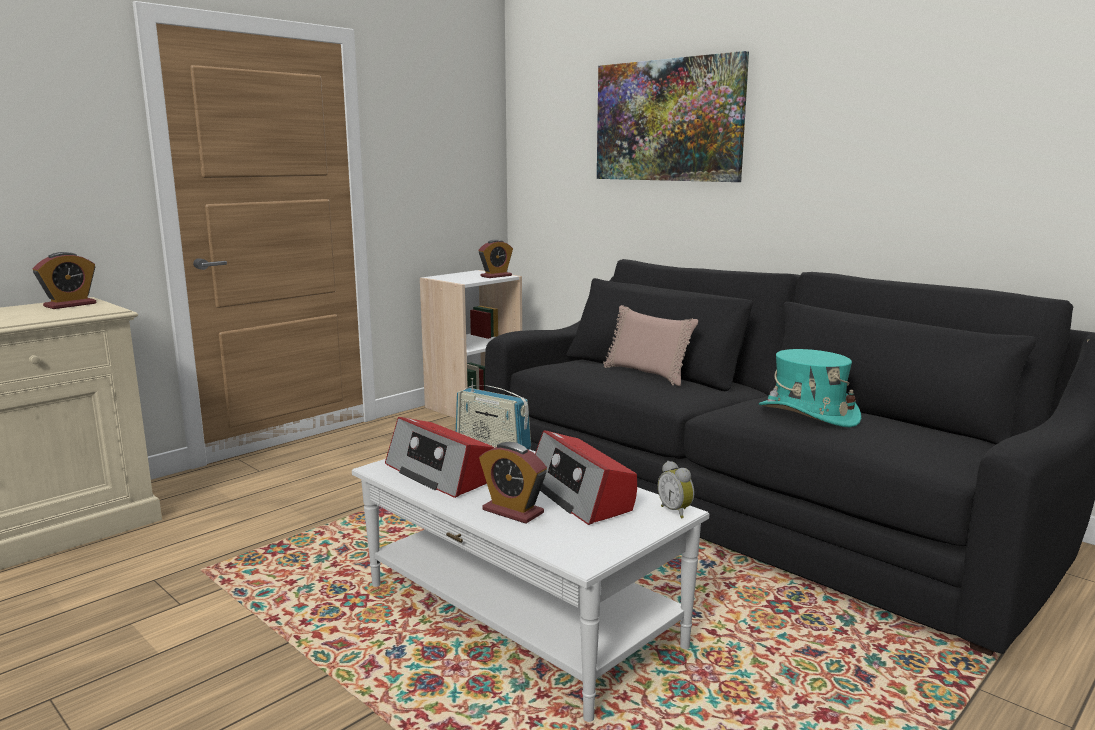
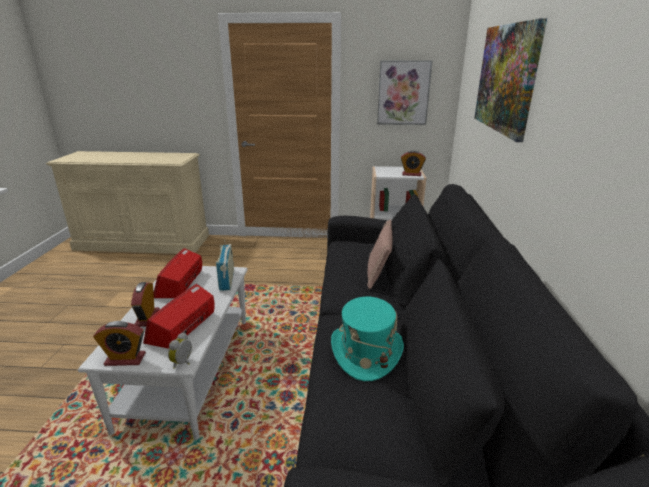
camera: 50 degrees right, 10 degrees up
alarm clock [33,252,96,309] -> alarm clock moved to [93,321,146,366]
none -> picture [377,61,432,125]

